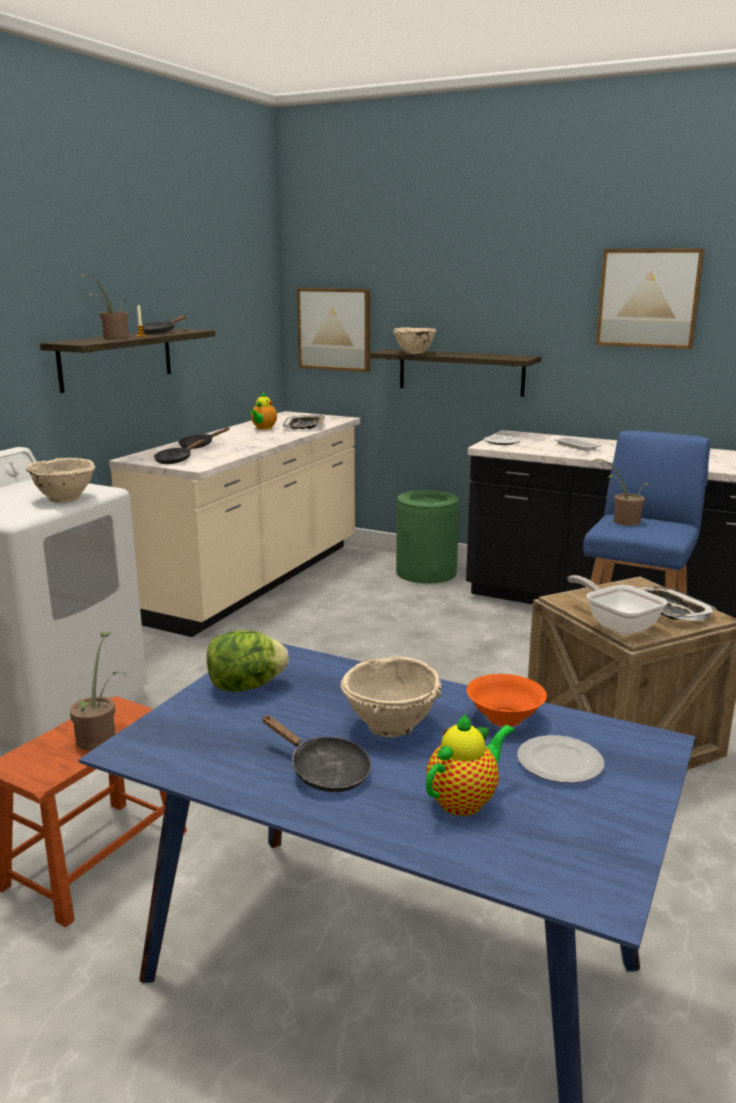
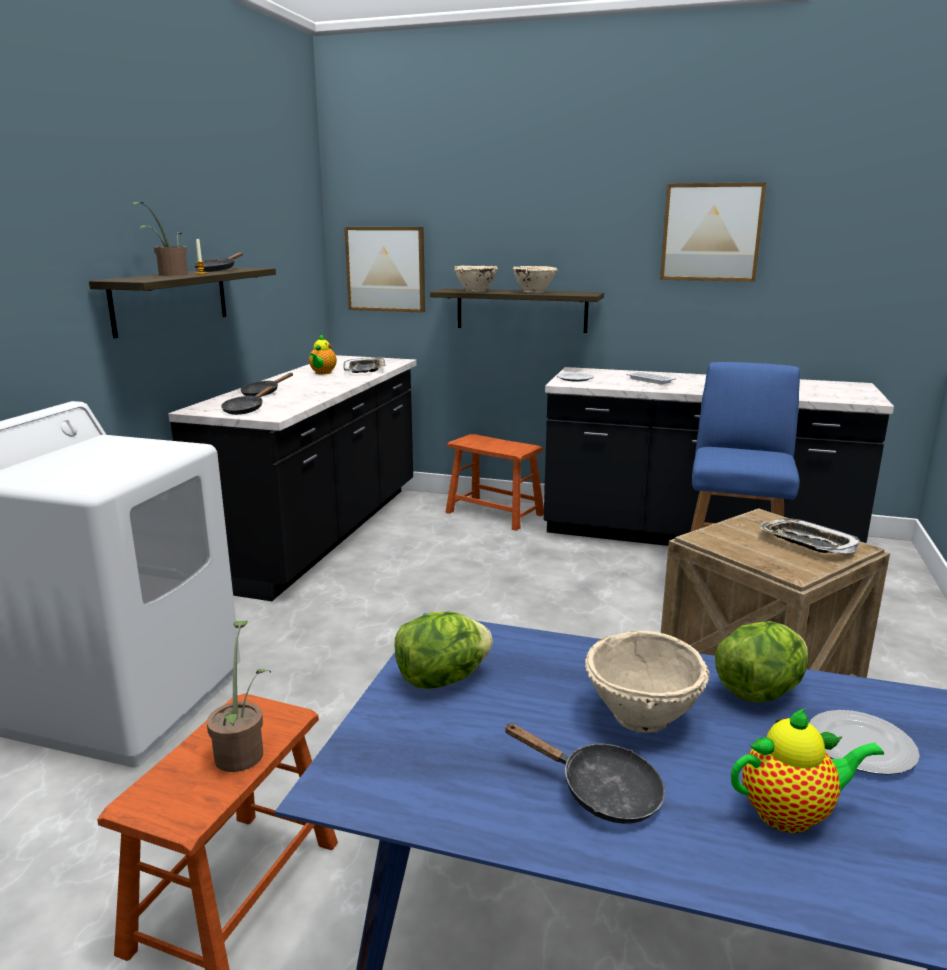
camera: 10 degrees left, 0 degrees up
beige bowl [26,458,96,503] -> beige bowl moved to [513,266,558,293]
beige counter [109,411,360,637] -> black counter [168,355,416,601]
green trash can [396,490,459,583] -> brown stool [445,434,544,531]
teapot [426,713,515,816] -> teapot turned 45 degrees clockwise [731,708,884,833]
orange bowl [467,674,547,727] -> lettuce [715,621,808,702]
frying pan [568,575,667,635] -> none
potted plant [592,459,651,526] -> none

